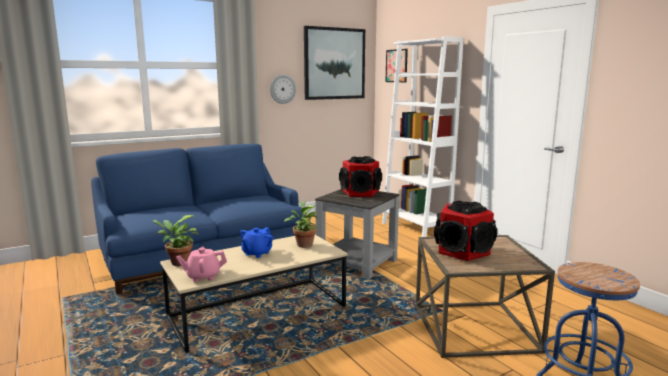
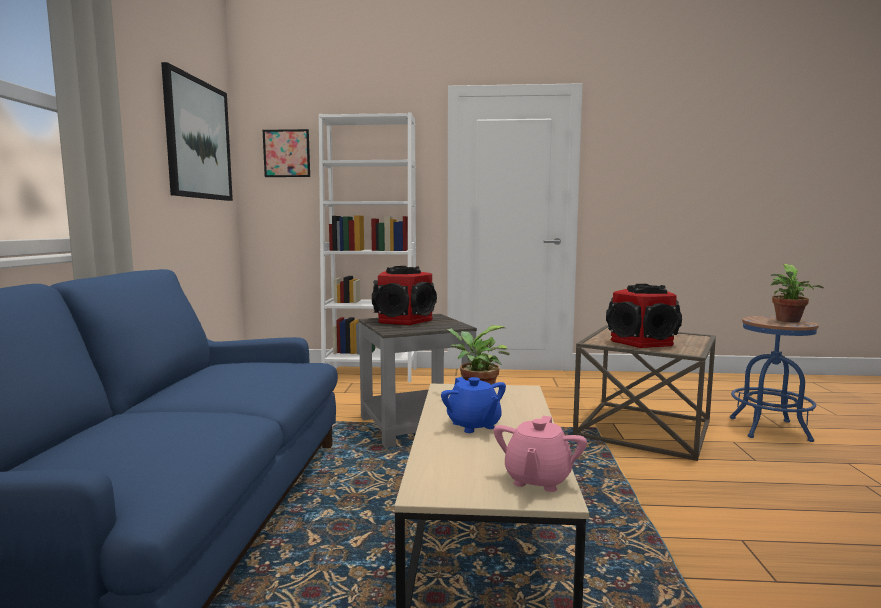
camera: 55 degrees left, 5 degrees down
potted plant [152,215,199,266] -> potted plant moved to [771,264,824,323]
wall clock [270,75,296,104] -> none

